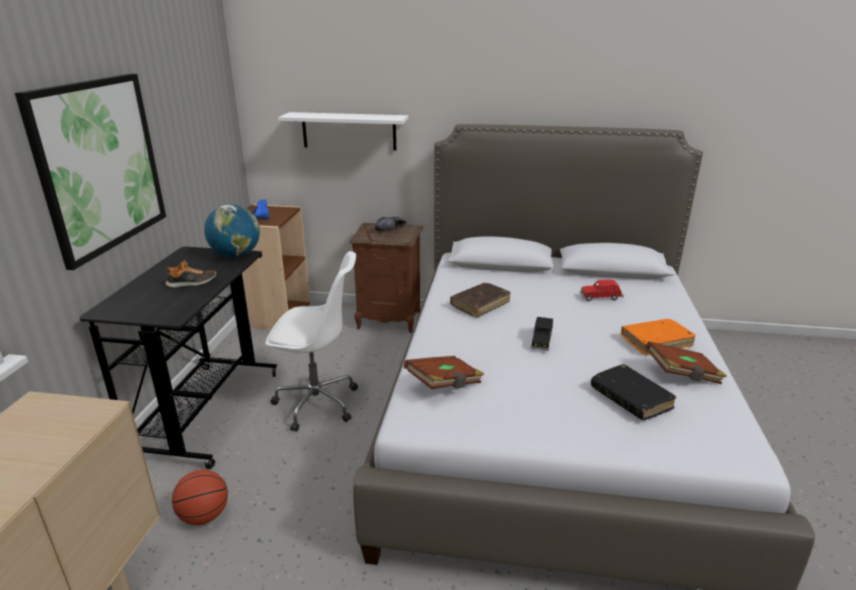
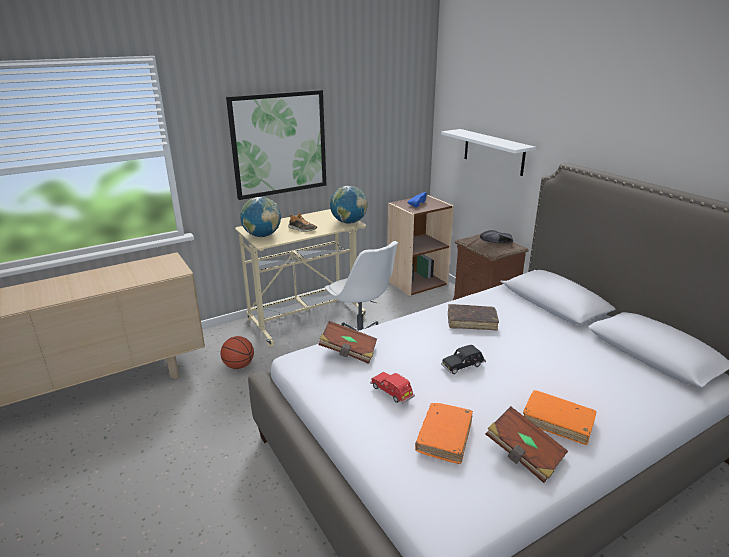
camera: 50 degrees right, 0 degrees up
black desk [79,247,277,469] -> beige desk [235,209,366,347]
red toy car [580,279,624,301] -> red toy car moved to [370,372,415,404]
black book [591,364,676,420] -> orange book [415,403,473,464]
none -> globe [240,197,281,237]

